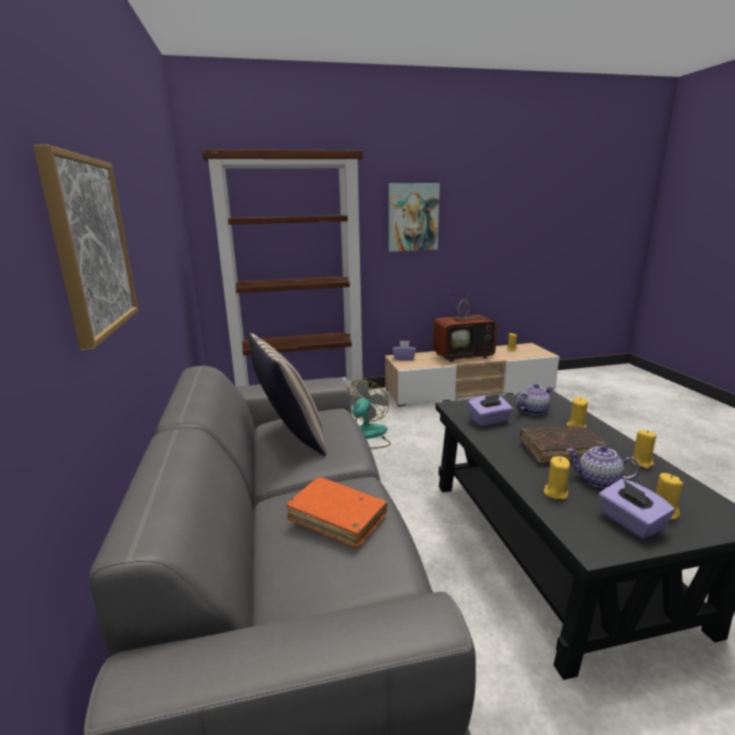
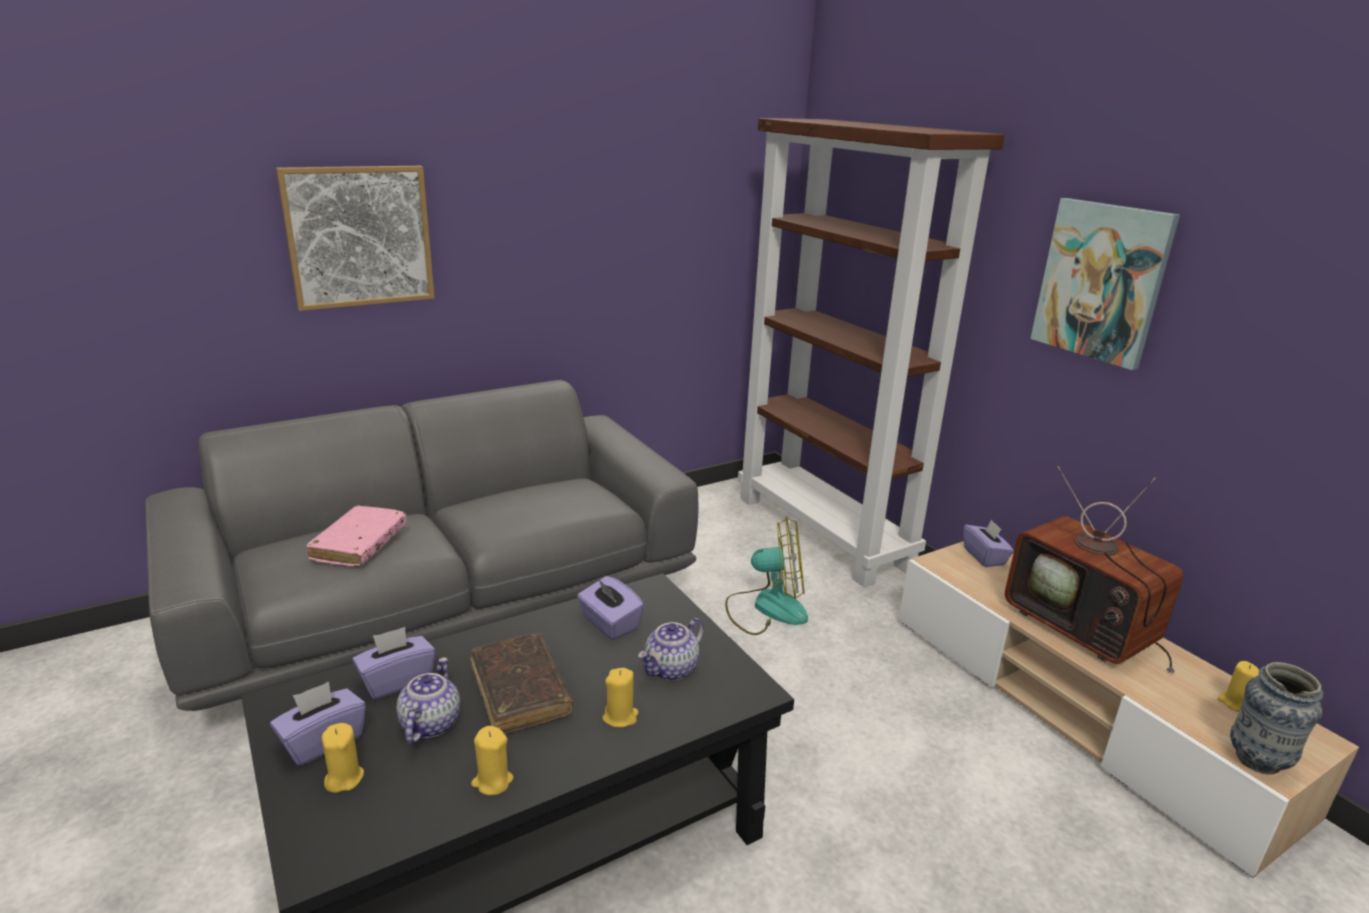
camera: 70 degrees right, 5 degrees up
pillow [249,333,326,456] -> none
orange book [286,477,388,548] -> pink book [306,506,407,567]
teapot [516,384,554,415] -> teapot turned 90 degrees clockwise [638,618,704,681]
yellow candle [544,456,570,500] -> purple tissue box [352,627,436,699]
none -> vase [1230,662,1324,775]

